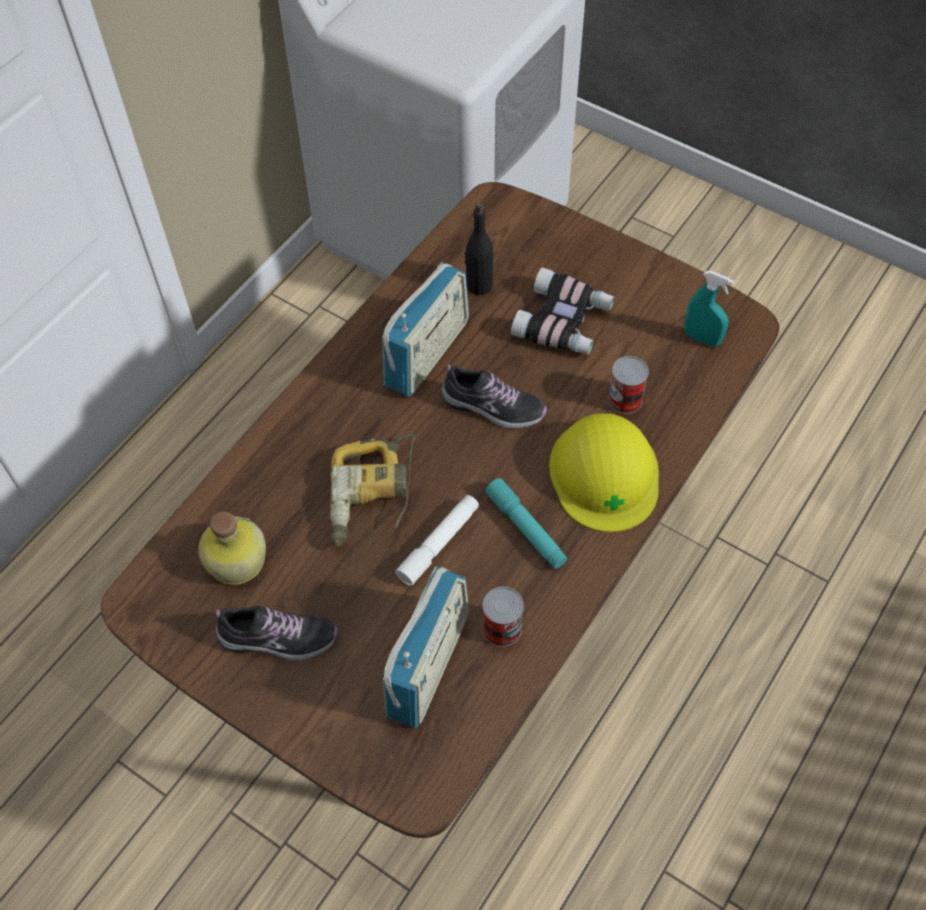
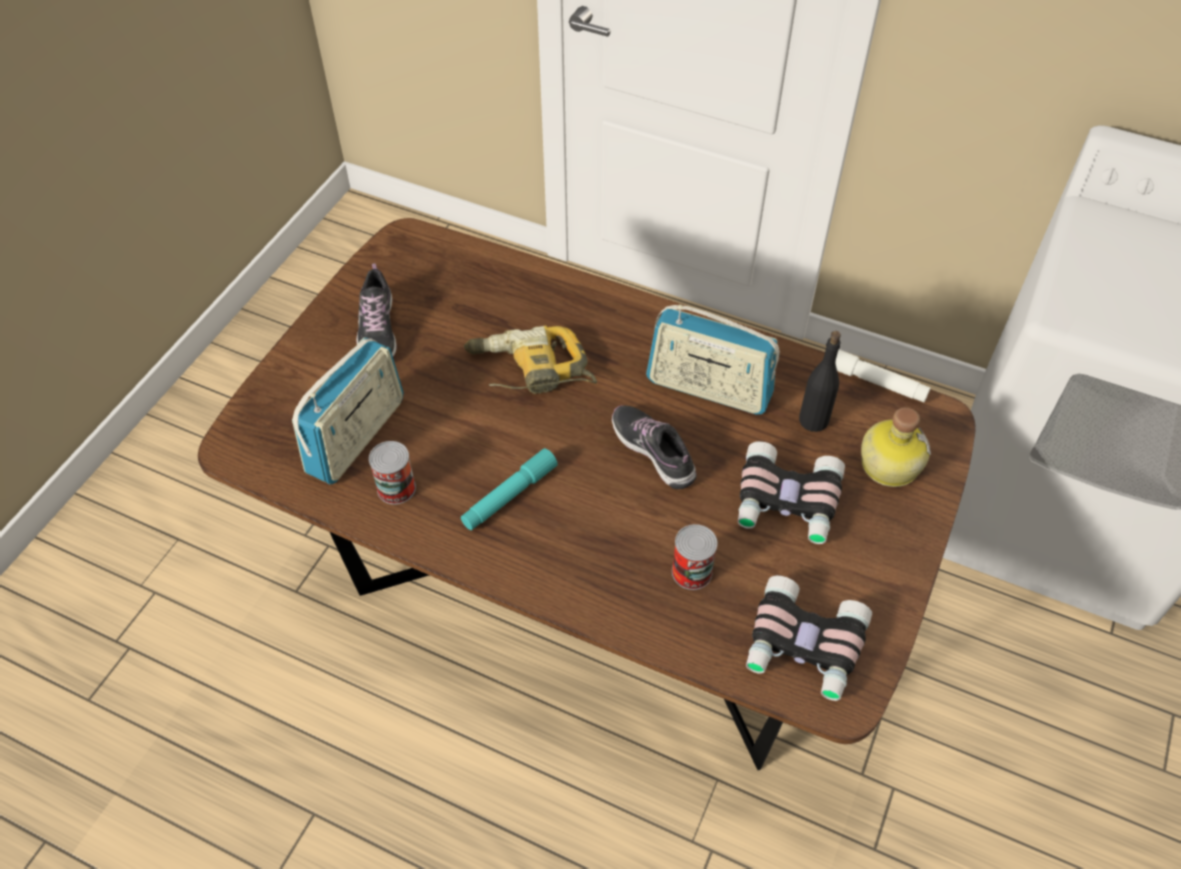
camera: 80 degrees right, 5 degrees down
bottle [198,512,266,585] -> bottle moved to [861,407,931,487]
radio [383,566,469,728] -> radio turned 75 degrees counterclockwise [292,337,404,484]
white flashlight [395,495,479,586] -> white flashlight moved to [835,349,930,402]
shoe [441,364,547,429] -> shoe turned 135 degrees clockwise [612,406,697,489]
yellow hard hat [549,413,659,532] -> none
turquoise spray bottle [684,271,734,347] -> binoculars [746,575,872,701]

